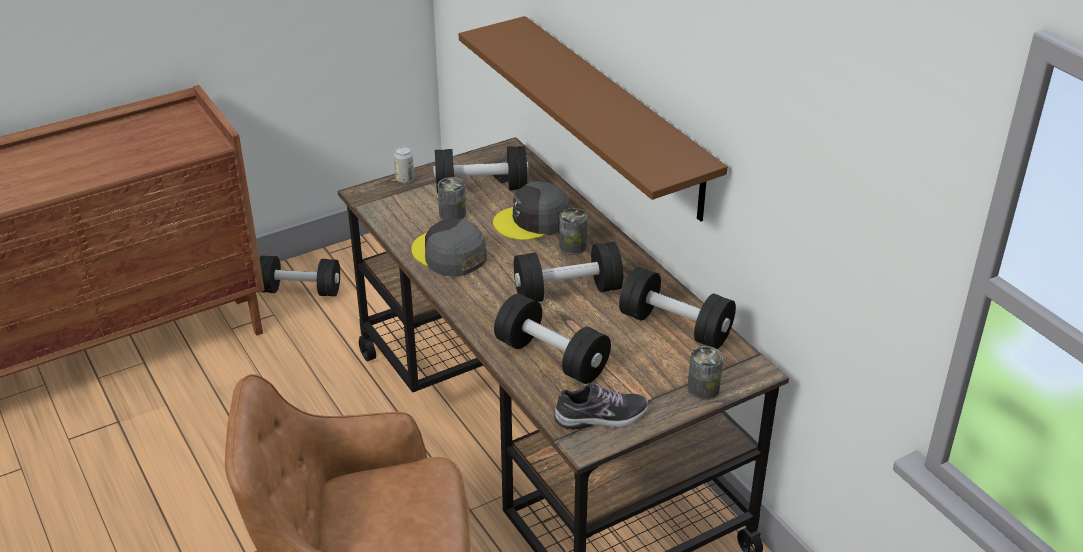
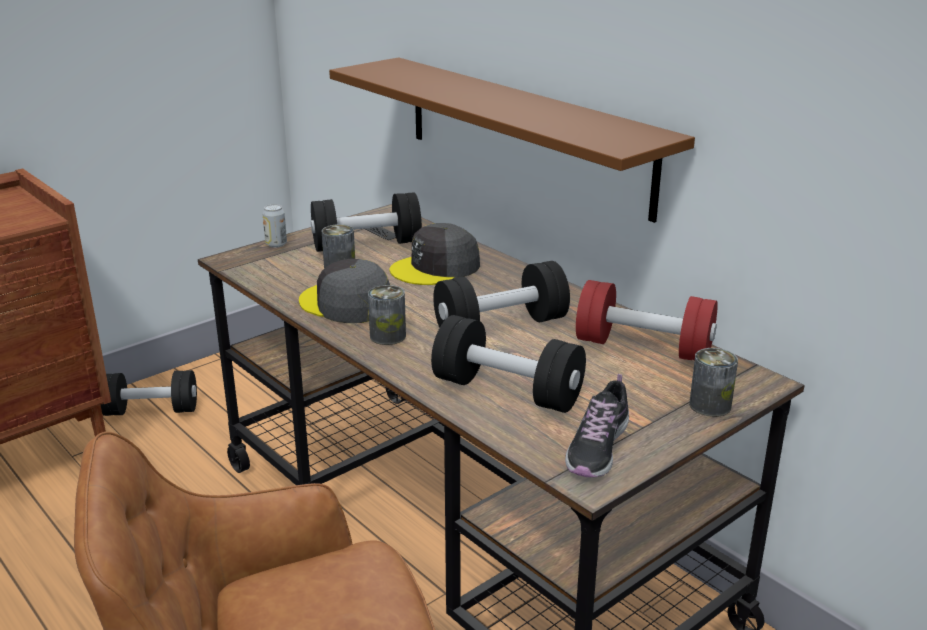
camera: 10 degrees left, 10 degrees down
shoe [554,383,648,430] -> shoe turned 135 degrees clockwise [565,374,629,477]
can [559,208,588,255] -> can moved to [368,285,406,345]
black dumbbell [619,267,736,349] -> red dumbbell [576,280,718,361]

